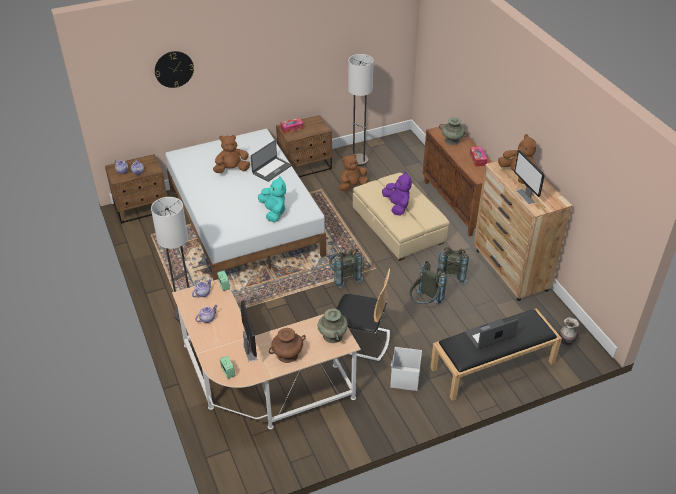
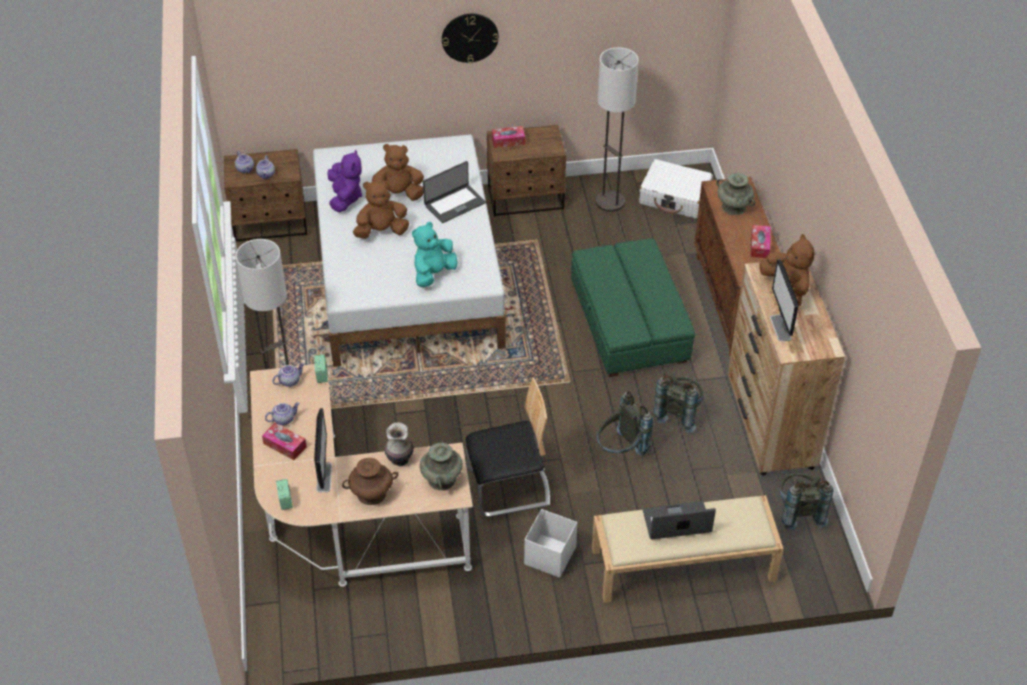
camera: 15 degrees right, 5 degrees up
wall clock [155,51,194,88] -> wall clock moved to [442,14,499,63]
turquoise plush toy [258,176,286,222] -> turquoise plush toy turned 135 degrees counterclockwise [412,222,458,287]
grey backpack [329,249,363,288] -> grey backpack moved to [779,473,833,531]
chair [337,268,390,362] -> chair turned 45 degrees counterclockwise [465,377,550,517]
brown plush toy [340,154,368,191] -> brown plush toy moved to [353,180,409,239]
beige ottoman [353,172,450,261] -> green ottoman [571,239,695,377]
purple plush toy [382,171,412,216] -> purple plush toy moved to [327,149,362,212]
black bench [430,308,562,401] -> beige bench [592,495,783,603]
vase [559,317,579,346] -> vase moved to [385,422,414,467]
none -> tissue box [262,423,307,460]
none -> white suitcase [639,159,713,219]

